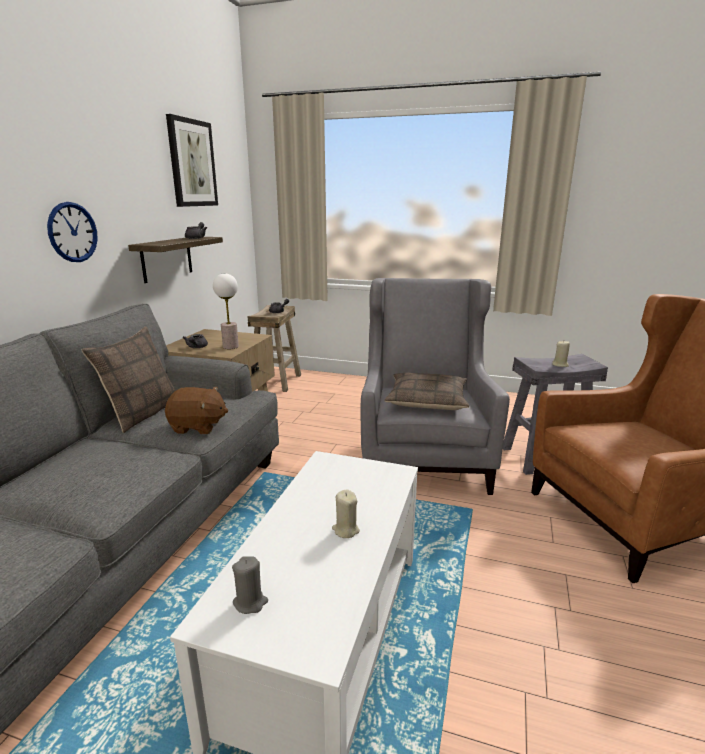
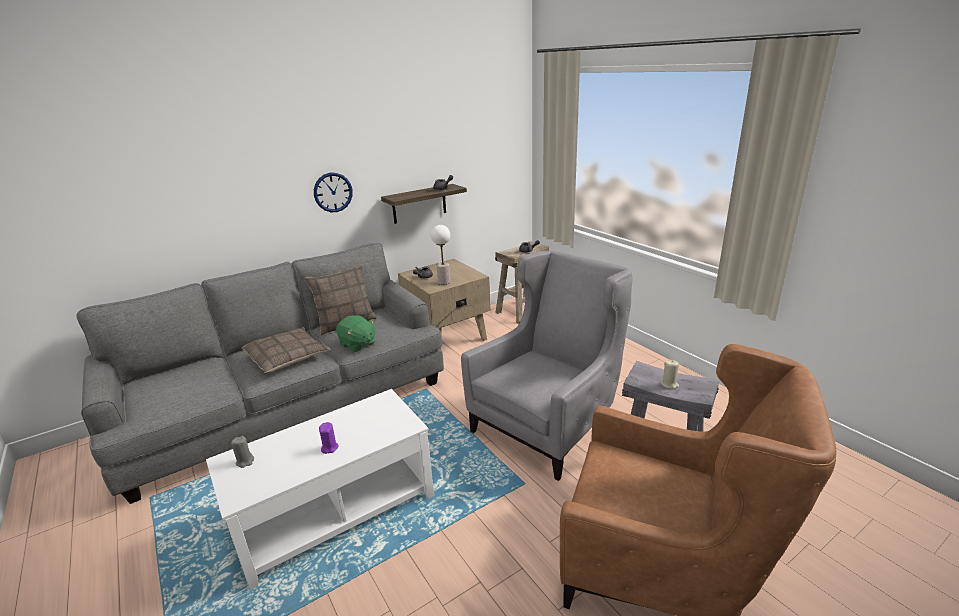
camera: 40 degrees right, 5 degrees up
brown plush toy [165,387,228,434] -> green plush toy [336,315,375,352]
picture [166,114,218,207] -> none
beige candle [332,490,360,538] -> purple candle [319,422,338,454]
pillow [385,372,469,410] -> pillow moved to [242,327,330,373]

